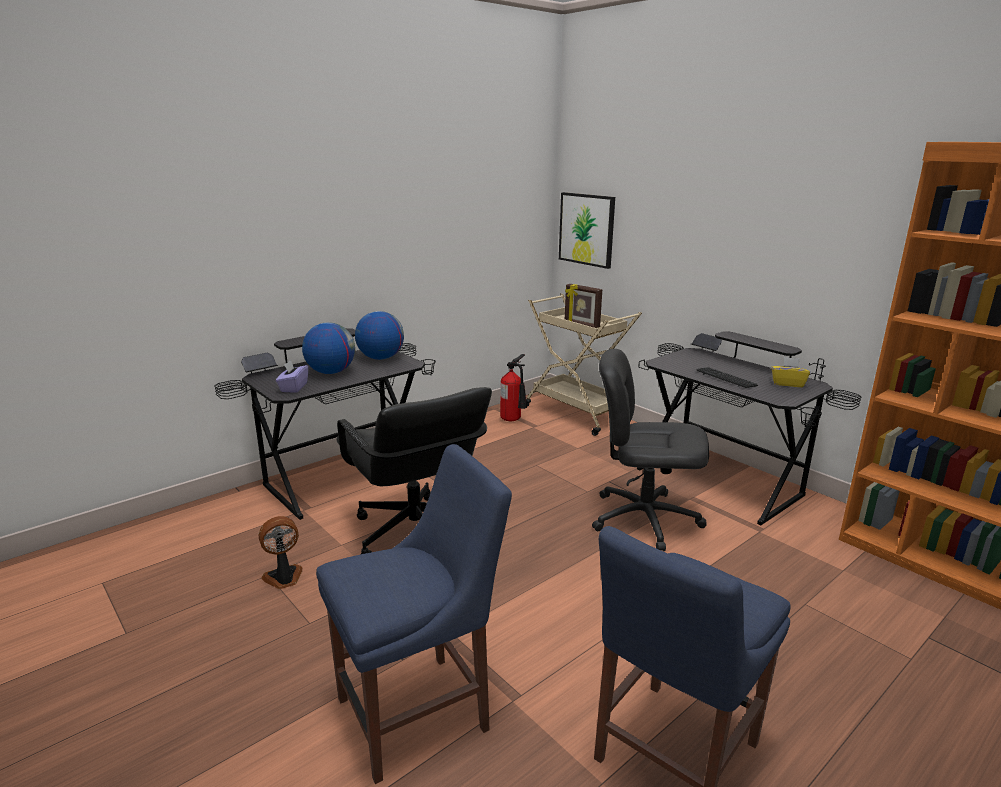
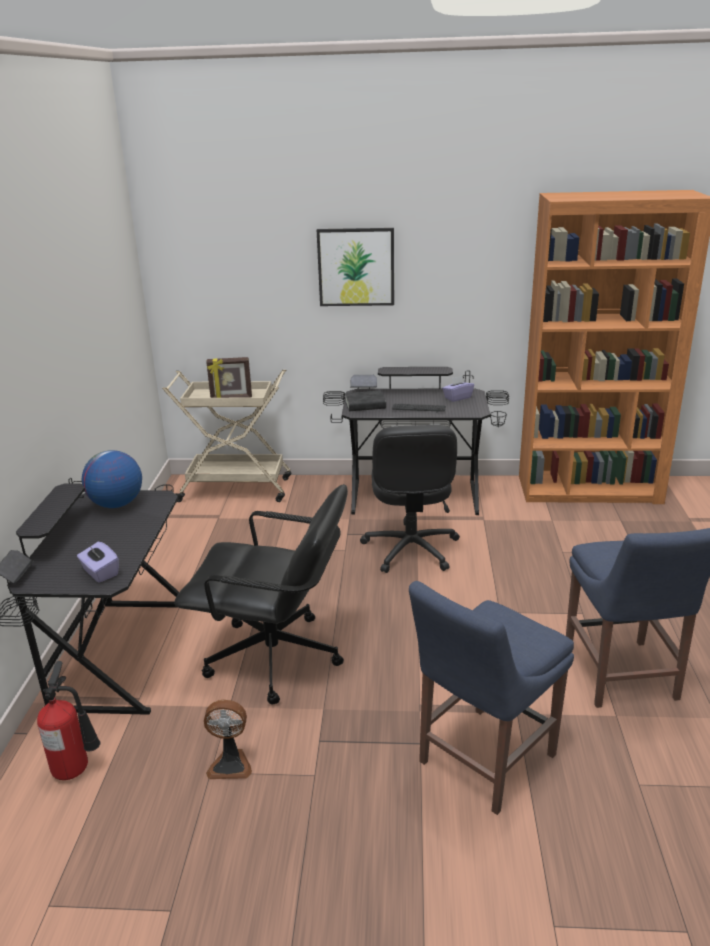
camera: 45 degrees left, 5 degrees up
fan [258,516,303,589] -> fan turned 105 degrees counterclockwise [204,700,252,779]
globe [302,322,355,374] -> none
blue chair [316,444,512,784] -> blue chair turned 150 degrees counterclockwise [409,581,574,815]
fire extinguisher [500,354,527,421] -> fire extinguisher moved to [37,661,100,780]
picture [559,192,615,269] -> picture moved to [317,228,394,306]
black office chair [592,349,709,551] -> black office chair turned 60 degrees counterclockwise [360,425,460,573]
yellow tissue box [771,357,810,387] -> purple tissue box [442,376,474,402]
none -> black book [345,391,386,411]

